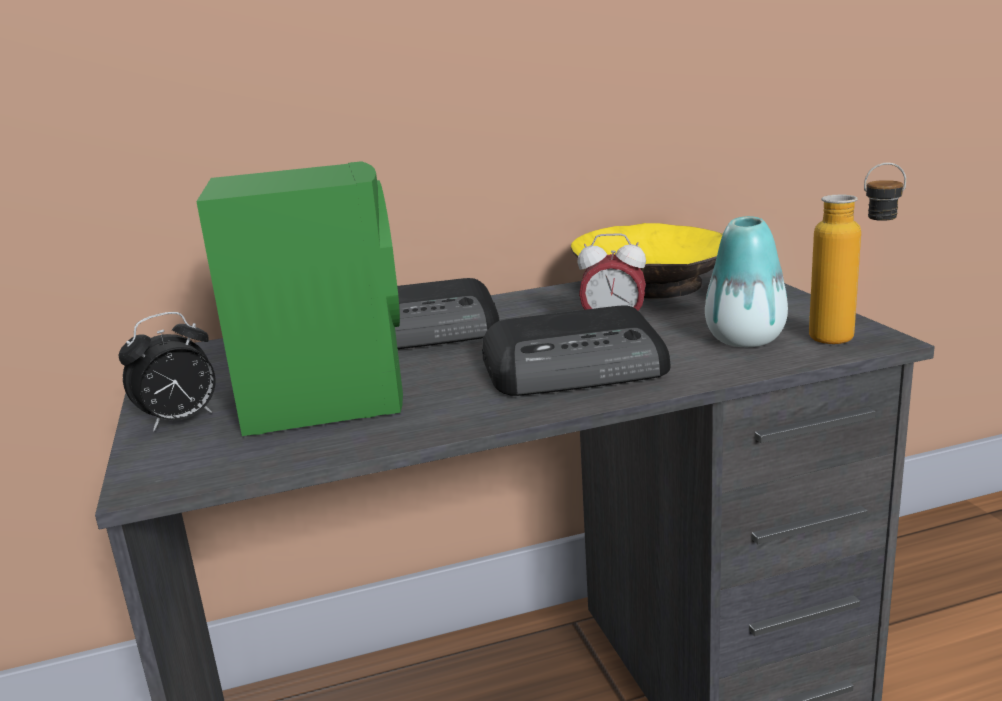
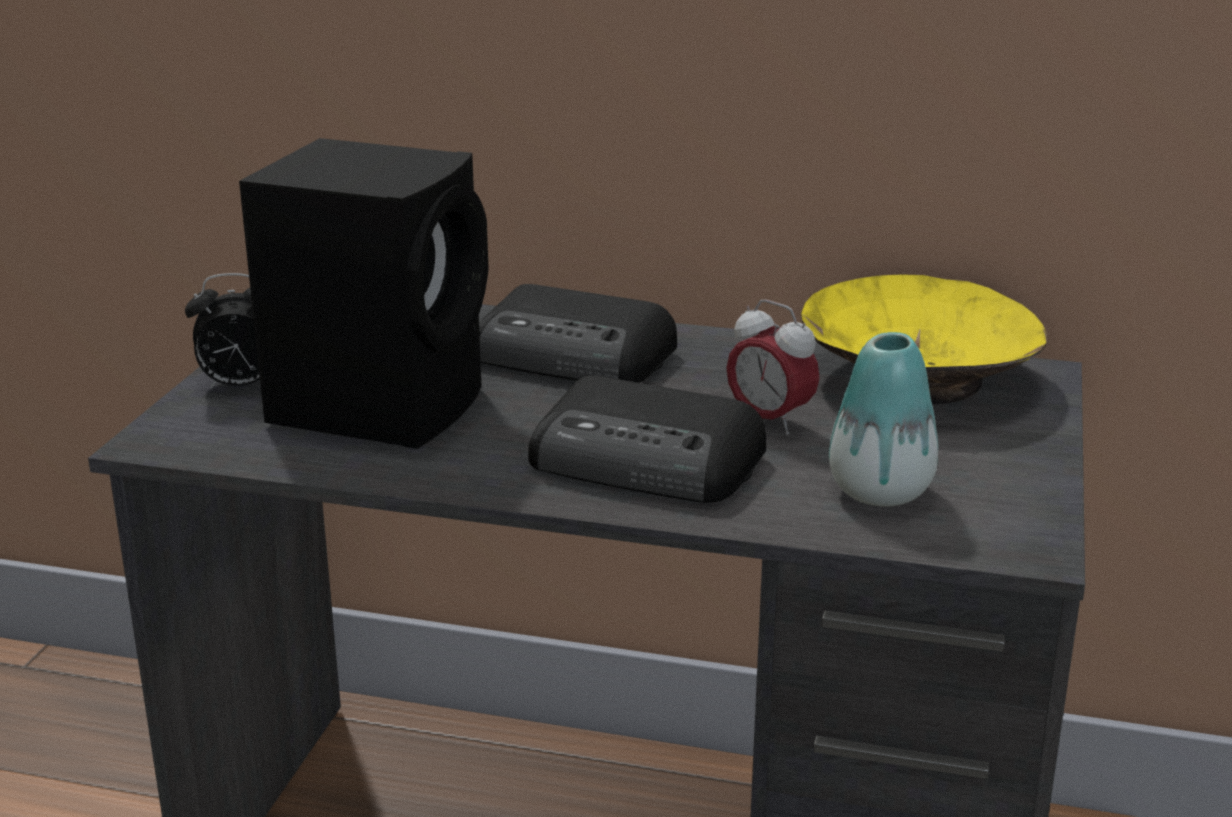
camera: 30 degrees right, 5 degrees up
green speaker [196,161,403,436] -> black speaker [239,138,489,449]
bottle [809,163,906,344] -> none

